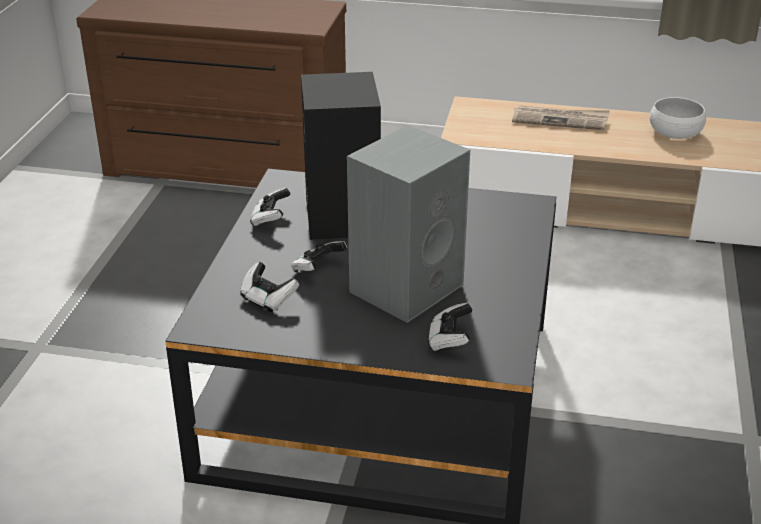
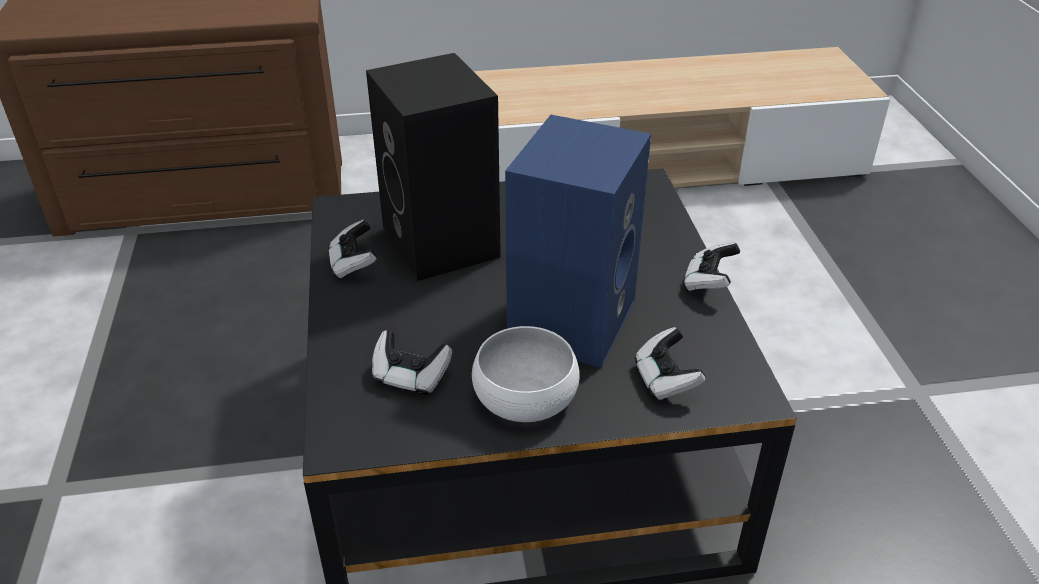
camera: 20 degrees left, 5 degrees up
game controller [291,241,347,272] -> game controller moved to [683,242,740,292]
grey speaker [347,125,470,323] -> blue speaker [505,115,651,368]
newspaper [512,105,610,130] -> none
white bowl [650,97,706,139] -> white bowl moved to [472,326,580,422]

